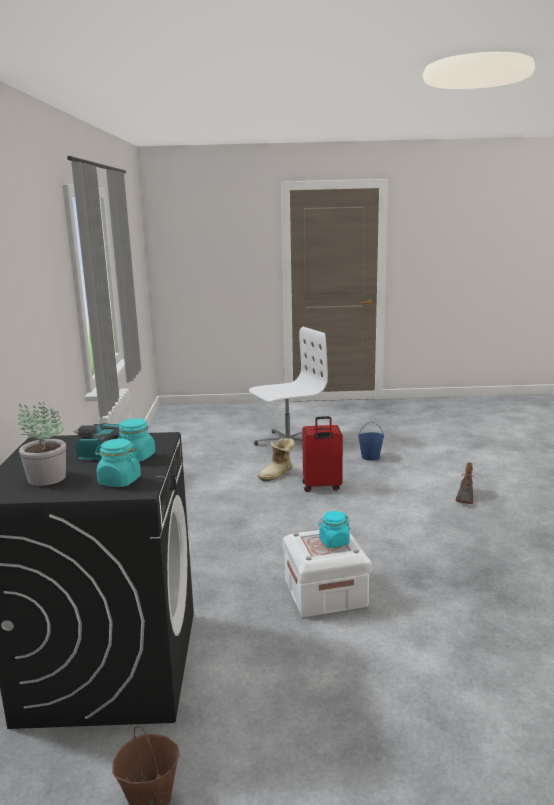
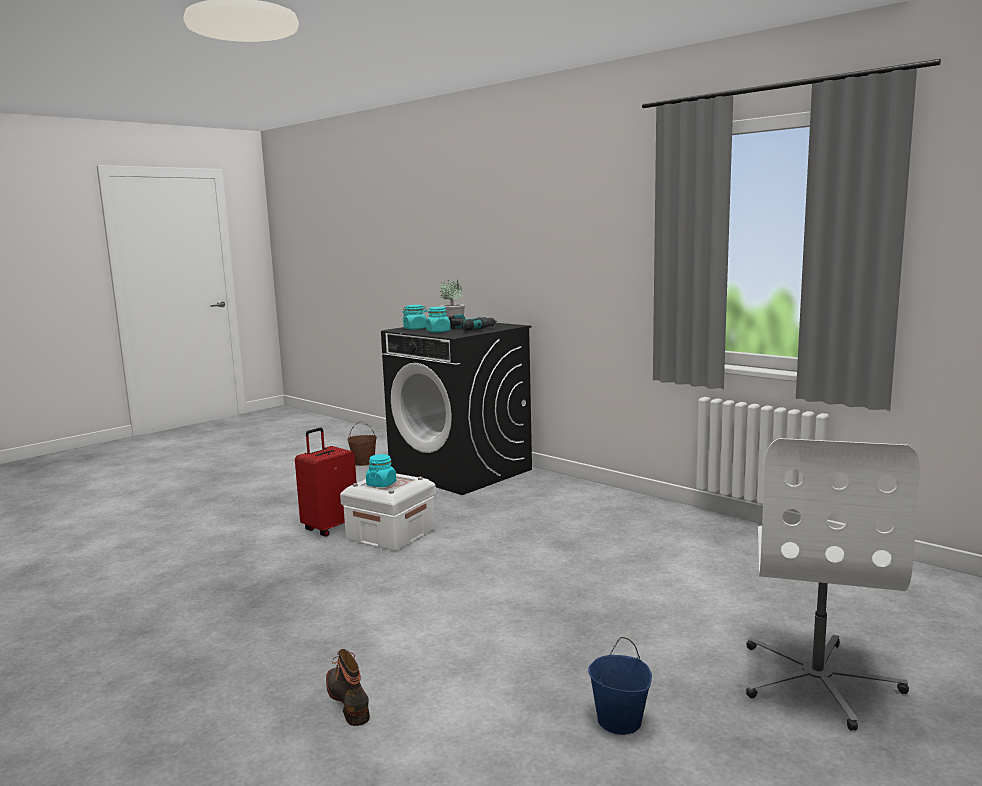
camera: 135 degrees right, 5 degrees down
boot [258,438,295,481] -> none
red suitcase [302,416,343,492] -> red suitcase moved to [295,428,357,537]

